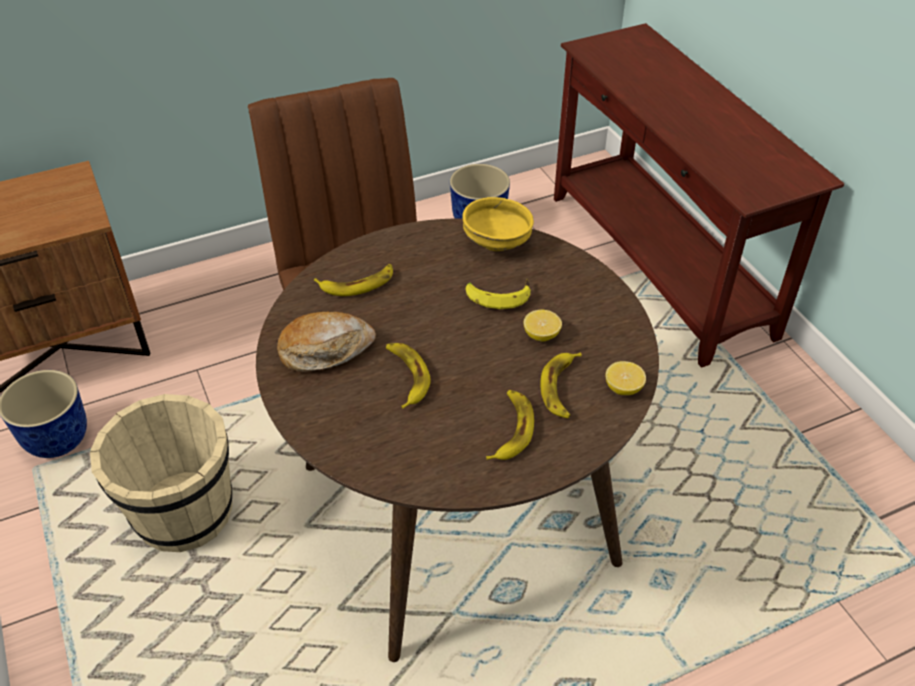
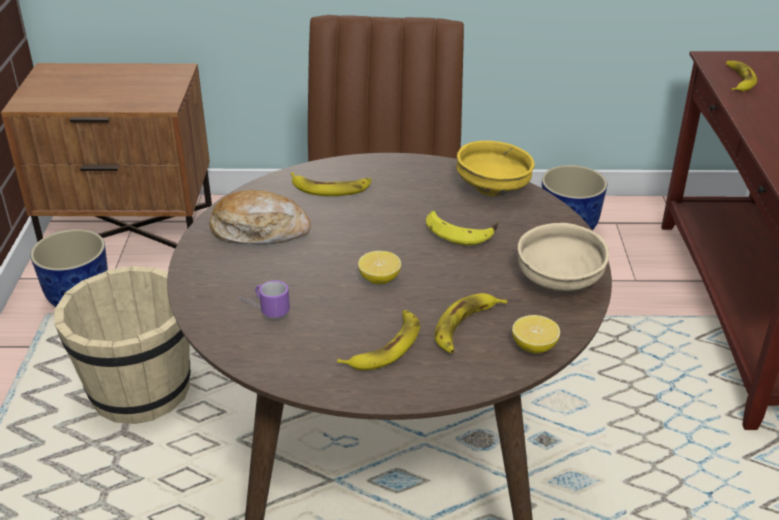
camera: 25 degrees right, 10 degrees down
banana [386,343,431,409] -> banana moved to [726,61,757,91]
lemon [524,310,562,342] -> lemon moved to [358,251,401,285]
none -> mug [239,280,290,318]
none -> beige bowl [517,223,609,292]

